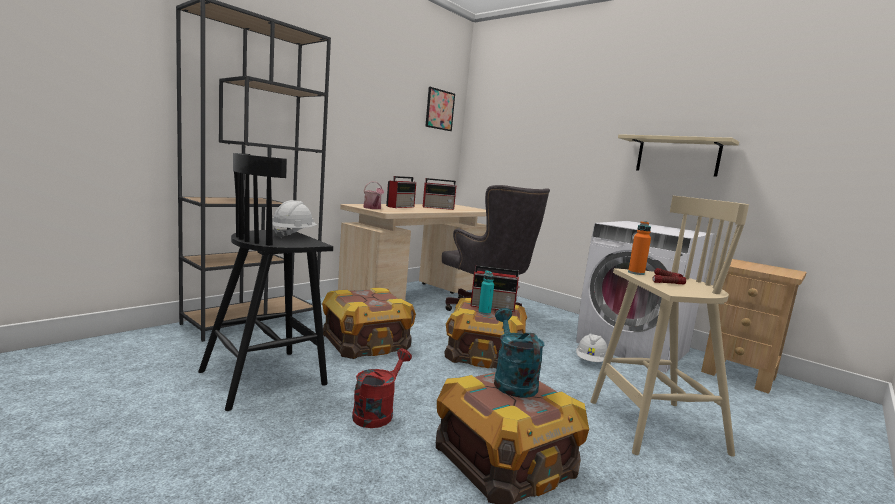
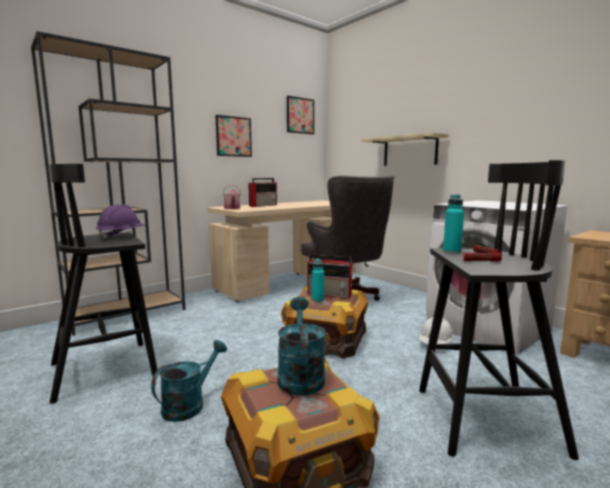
camera: 10 degrees right, 0 degrees up
white hard hat [272,200,318,238] -> purple hard hat [96,204,146,240]
crate [322,288,416,359] -> none
red watering can [352,349,412,428] -> turquoise watering can [151,340,227,422]
radio [423,178,456,210] -> none
beige stool [590,196,749,457] -> black stool [419,160,579,460]
beige shelf [618,134,739,177] -> beige shelf moved to [362,132,449,166]
orange bottle [628,221,651,275] -> turquoise bottle [443,195,464,254]
none -> picture [215,115,252,157]

